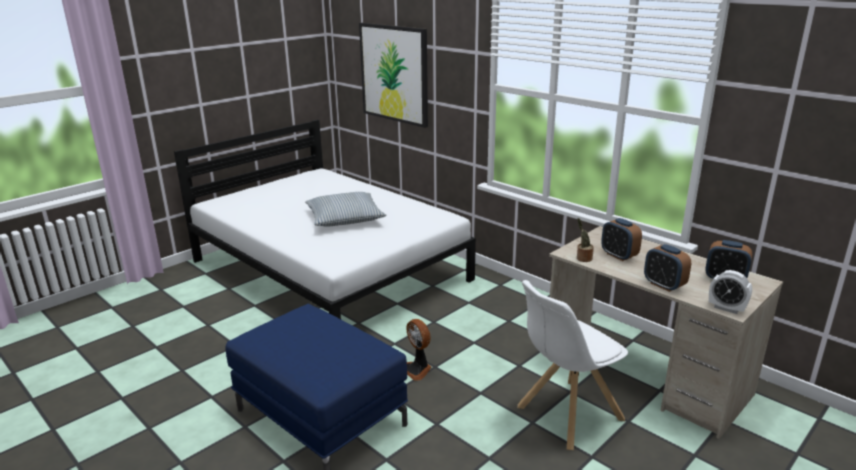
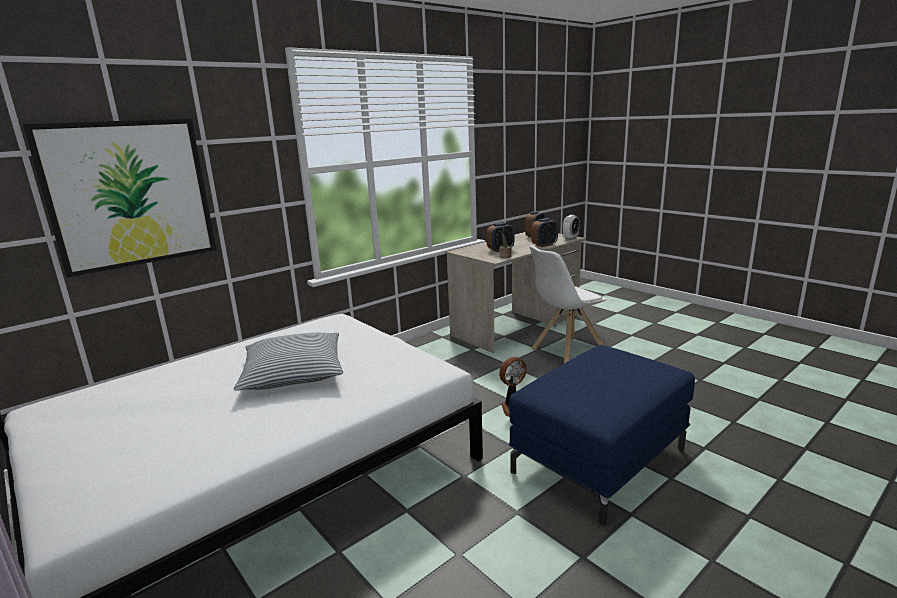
camera: 85 degrees left, 5 degrees down
white chair [517,280,628,450] -> white chair turned 90 degrees clockwise [530,245,607,363]

